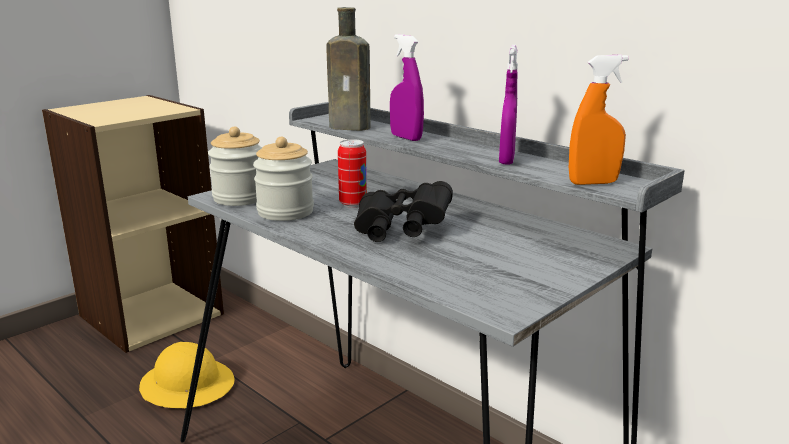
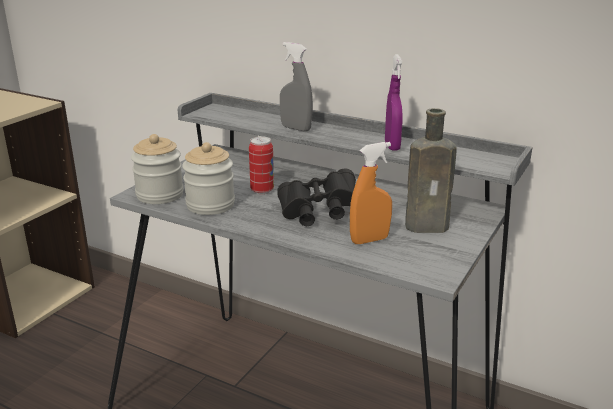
camera: 15 degrees left, 5 degrees up
yellow hard hat [139,342,234,408] -> none
brown bottle [326,7,371,131] -> brown bottle moved to [405,108,457,233]
purple spray bottle [390,34,424,141] -> grey spray bottle [280,42,313,132]
orange spray bottle [569,55,629,185] -> orange spray bottle moved to [350,142,392,244]

